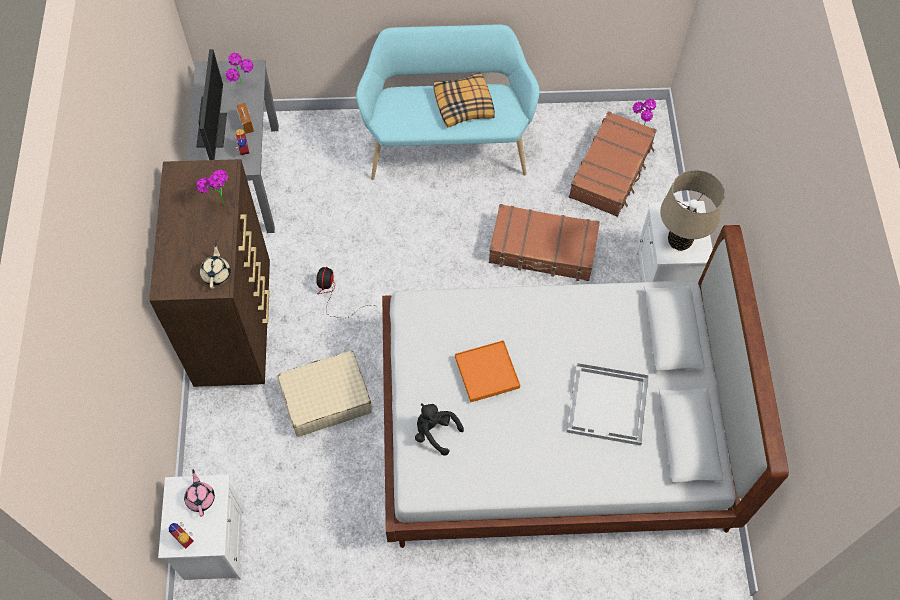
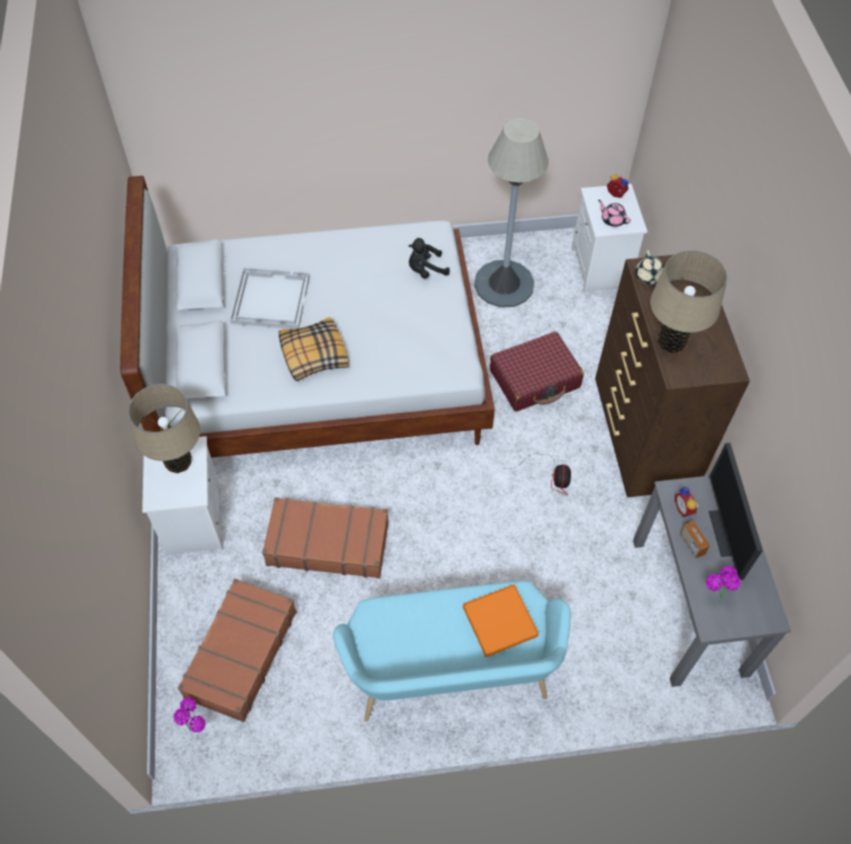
camera: 175 degrees right, 5 degrees down
pink teapot [184,470,215,517] -> pink teapot turned 150 degrees clockwise [598,200,631,227]
potted plant [197,170,228,206] -> beige table lamp [650,250,728,353]
beige suitcase [278,351,372,437] -> red suitcase [490,331,584,412]
black plush toy [415,403,464,456] -> black plush toy turned 135 degrees clockwise [409,238,450,279]
pillow [434,72,495,128] -> pillow moved to [279,317,349,381]
orange tray [455,340,520,402] -> orange tray moved to [463,584,539,657]
none -> grey floor lamp [474,118,549,308]

